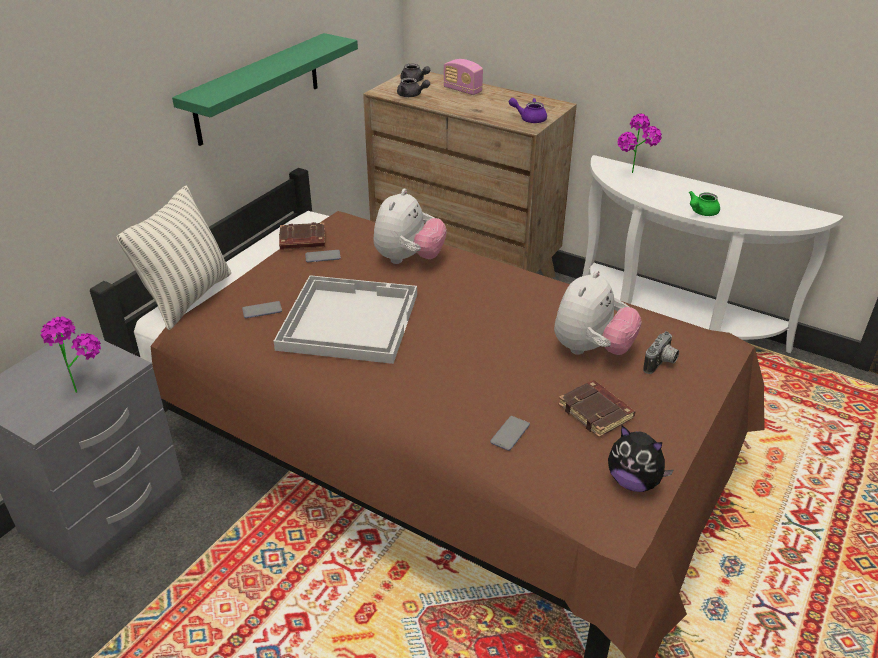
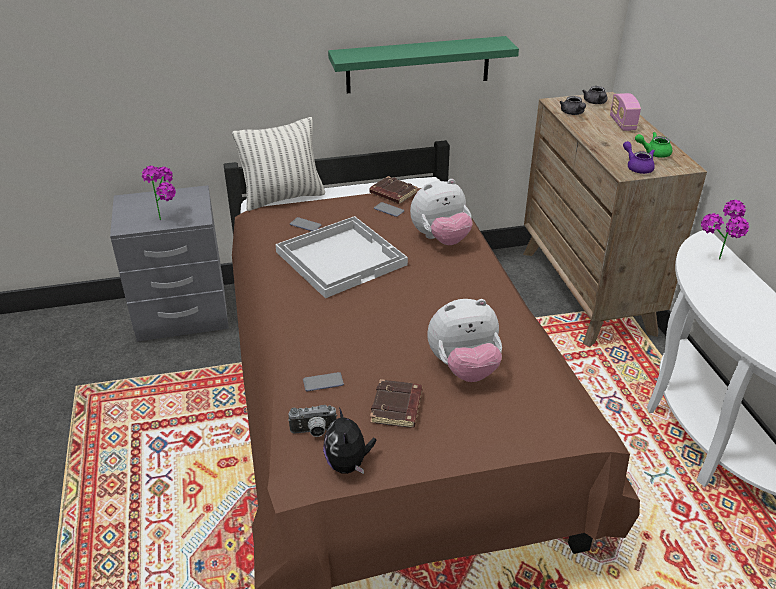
camera: 45 degrees right, 0 degrees up
camera [643,331,679,374] -> camera moved to [288,405,337,437]
green teapot [689,191,720,216] -> green teapot moved to [635,132,672,158]

